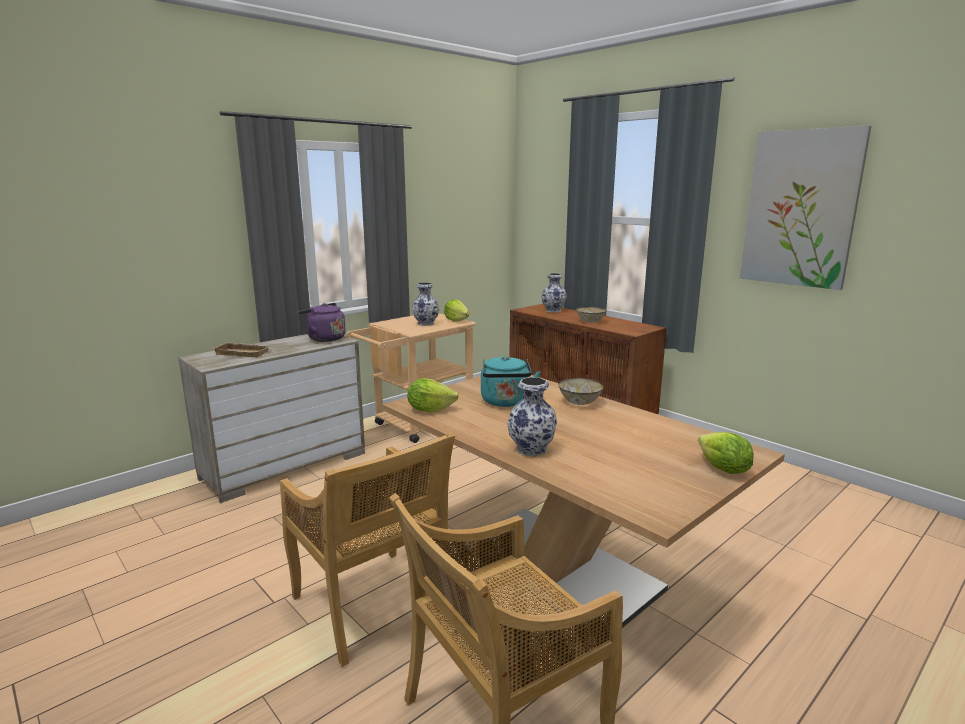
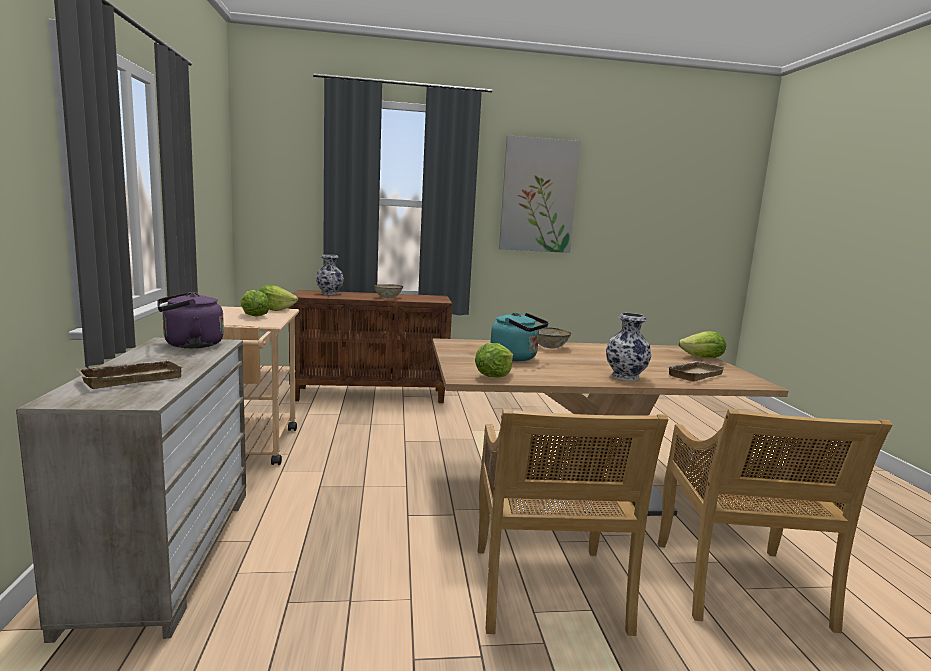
camera: 55 degrees left, 5 degrees down
beige chair [280,432,455,667] -> beige chair turned 90 degrees clockwise [478,408,668,636]
vase [412,282,439,326] -> lettuce [240,290,269,317]
none -> beige tray [667,361,725,382]

